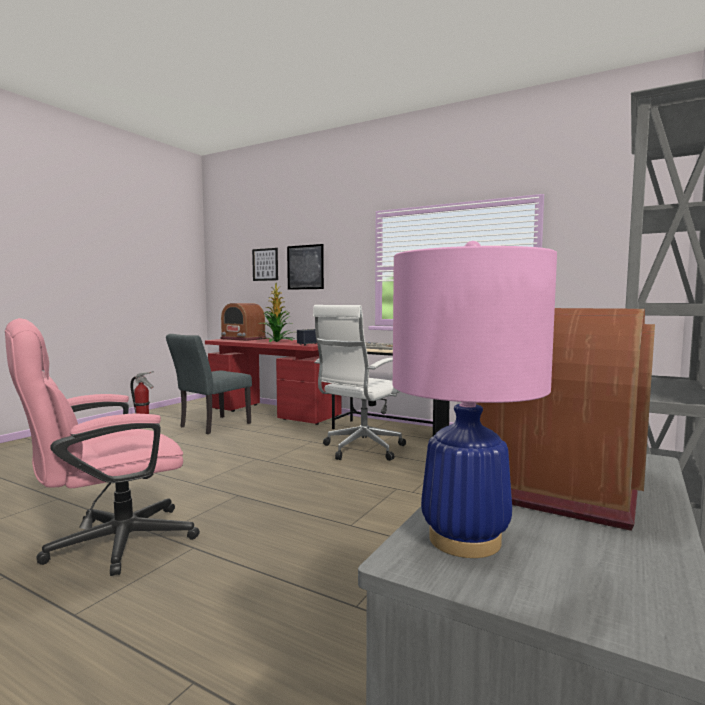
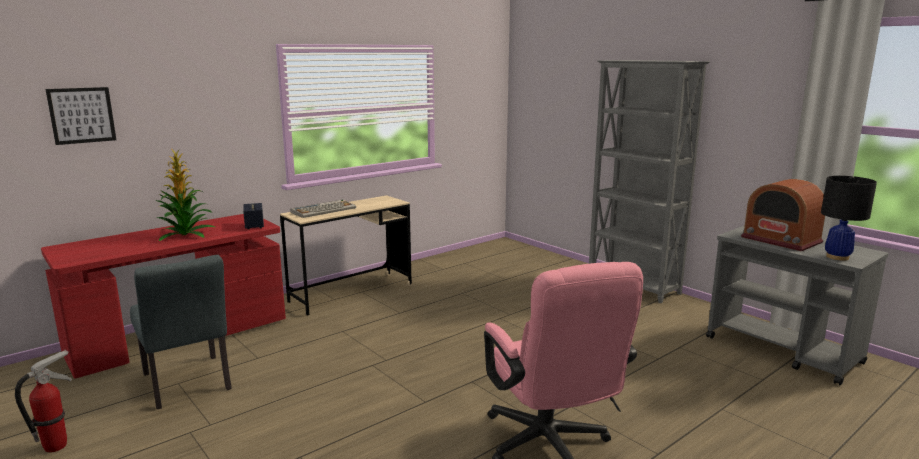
camera: 70 degrees left, 10 degrees up
radio [221,303,267,341] -> none
picture [287,244,324,290] -> none
white office chair [313,305,406,461] -> none
pink table lamp [393,241,557,558] -> black table lamp [821,176,877,261]

